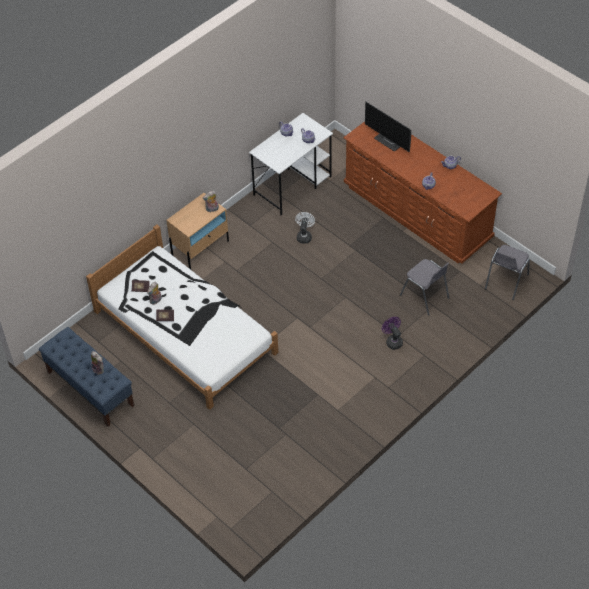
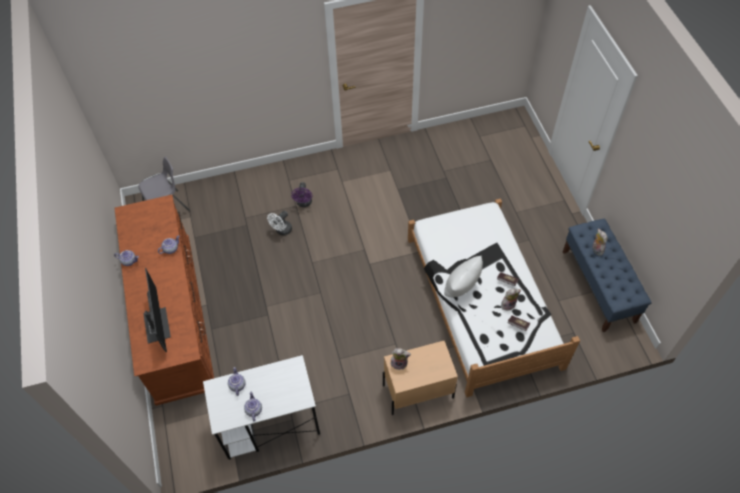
camera: 150 degrees left, 5 degrees up
white fan [295,212,315,244] -> white fan moved to [267,211,292,235]
grey chair [400,259,449,316] -> none
none -> white pillow [444,256,483,297]

